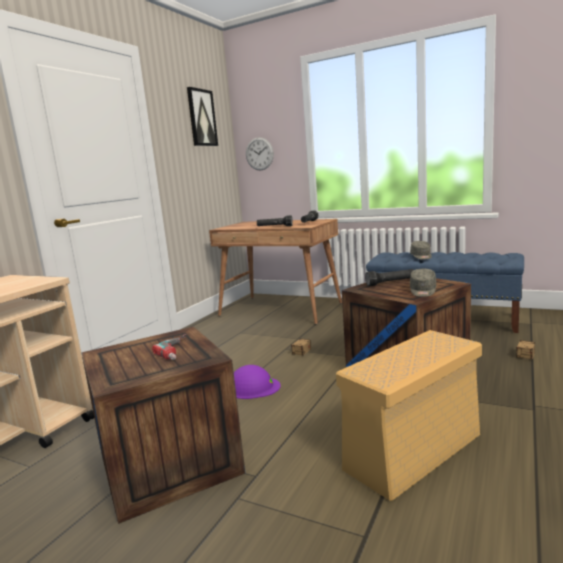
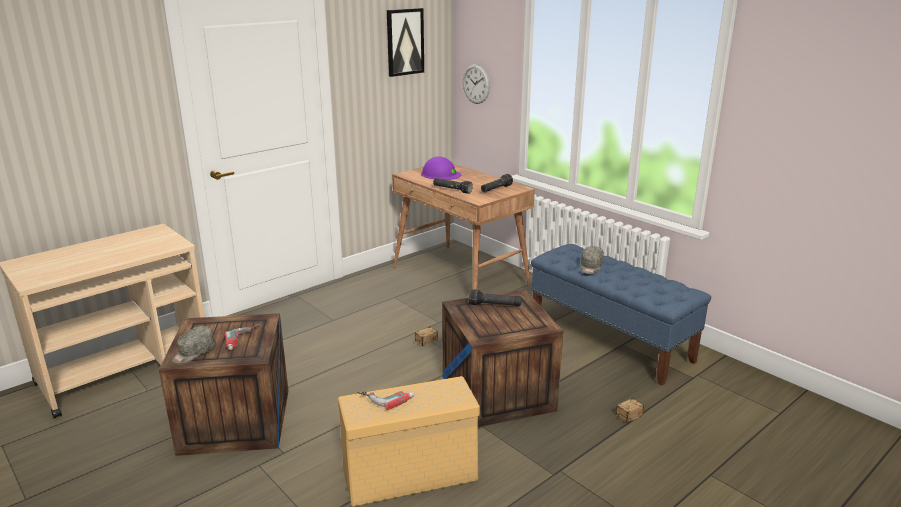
camera: 20 degrees right, 10 degrees up
purple hard hat [234,365,281,399] -> purple hard hat moved to [421,157,461,180]
grey cap [410,269,436,297] -> grey cap moved to [172,326,216,363]
none -> power drill [357,391,415,410]

